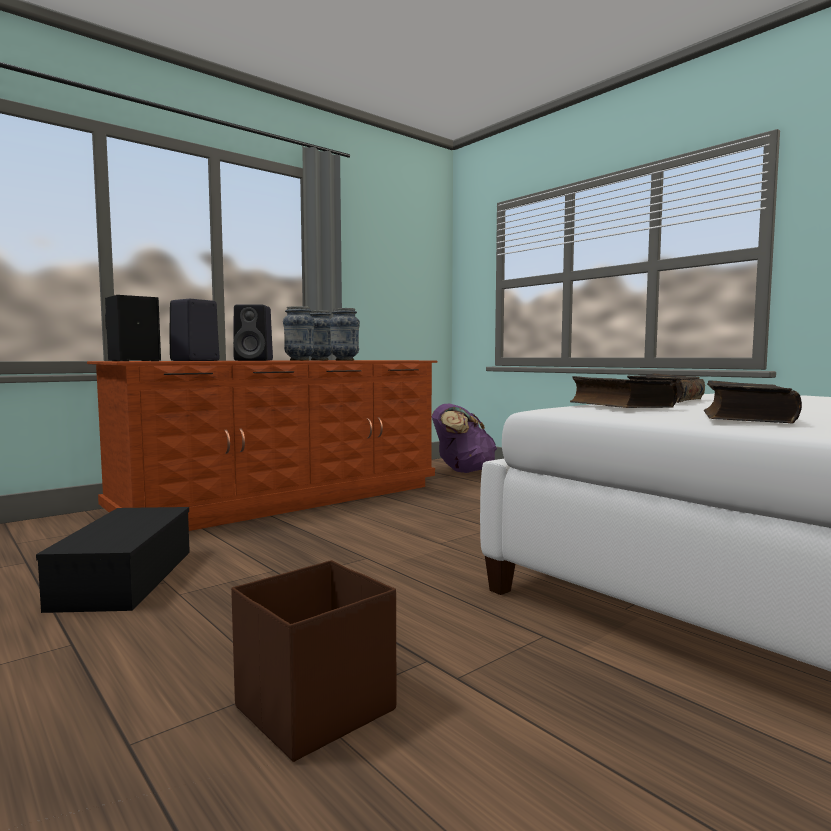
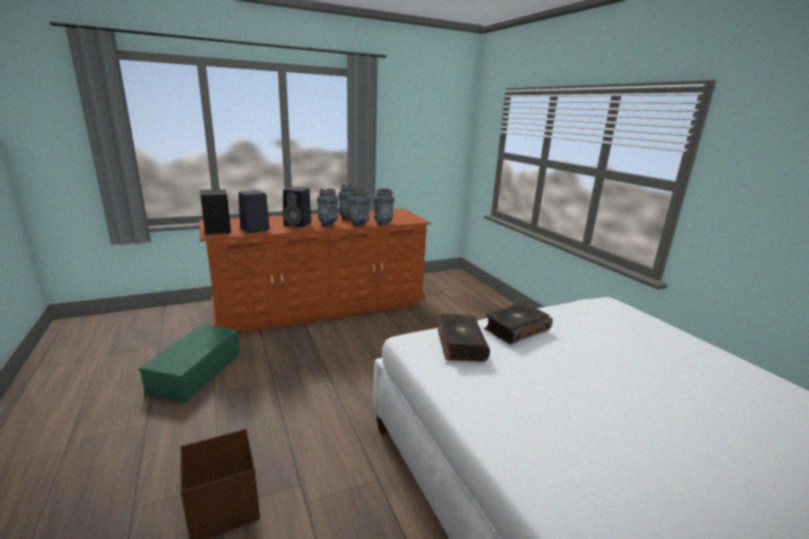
camera: 15 degrees right, 15 degrees up
black storage box [36,507,190,613] -> green storage box [139,324,240,403]
purple backpack [432,404,497,473] -> none
book [704,380,802,423] -> none
none -> vase [374,188,395,225]

